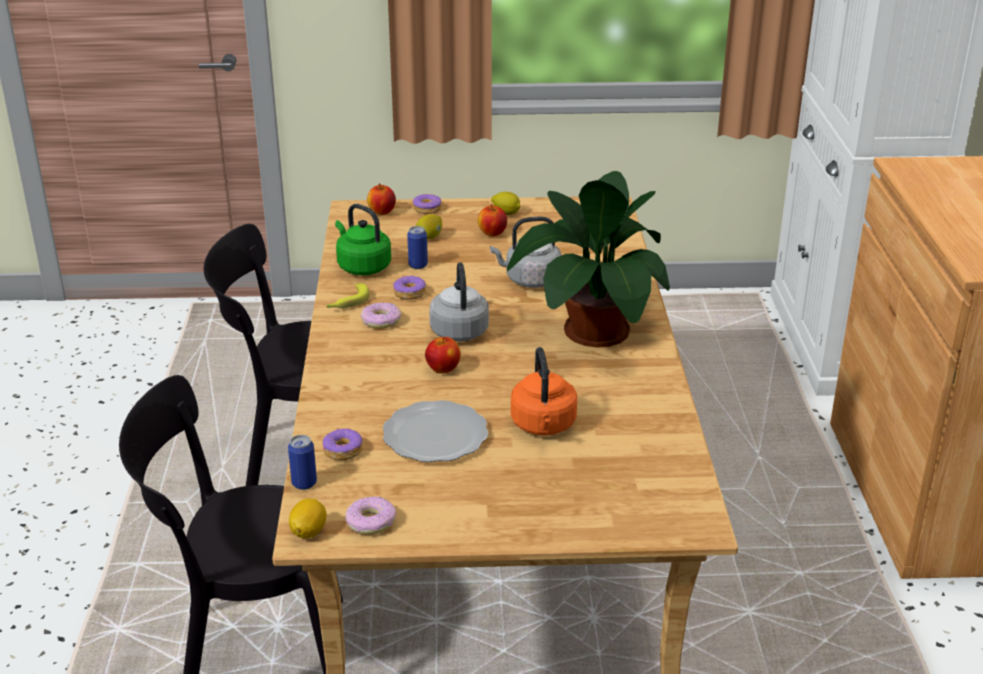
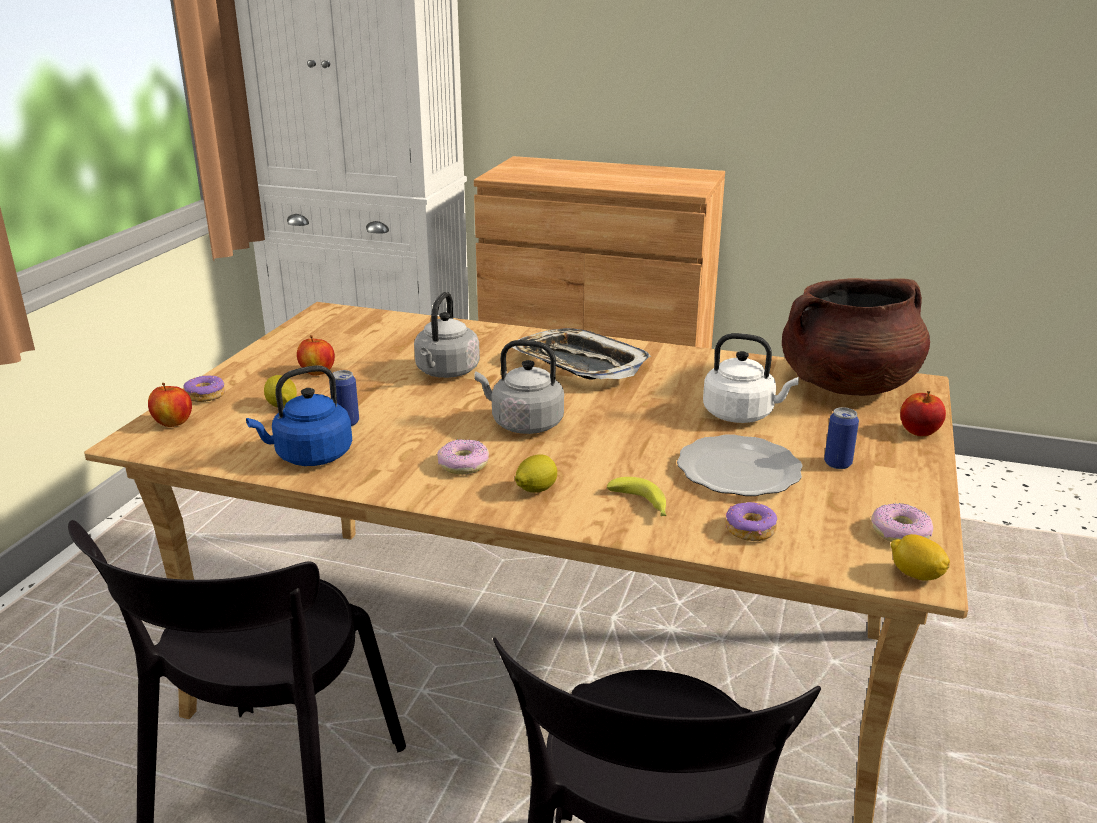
camera: 70 degrees left, 5 degrees down
can [288,435,317,490] -> can moved to [824,407,859,469]
banana [326,283,370,308] -> banana moved to [607,477,666,516]
green kettle [335,204,391,275] -> blue kettle [246,365,352,466]
donut [393,275,426,300] -> none
apple [425,337,461,374] -> apple moved to [900,391,946,436]
lemon [491,192,520,215] -> lemon moved to [515,454,557,493]
potted plant [507,171,670,347] -> tray [512,328,651,379]
orange kettle [511,347,577,436] -> white kettle [703,333,799,423]
none -> brown cooking pot [782,278,930,396]

